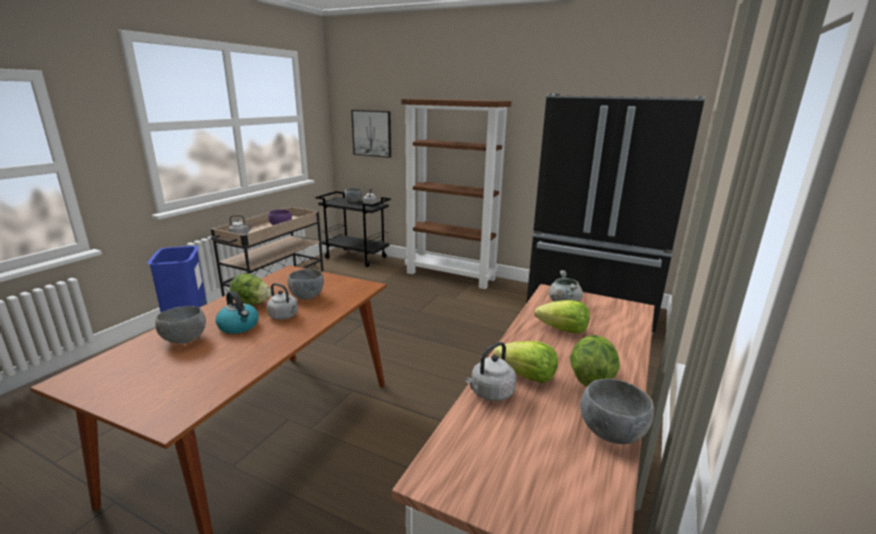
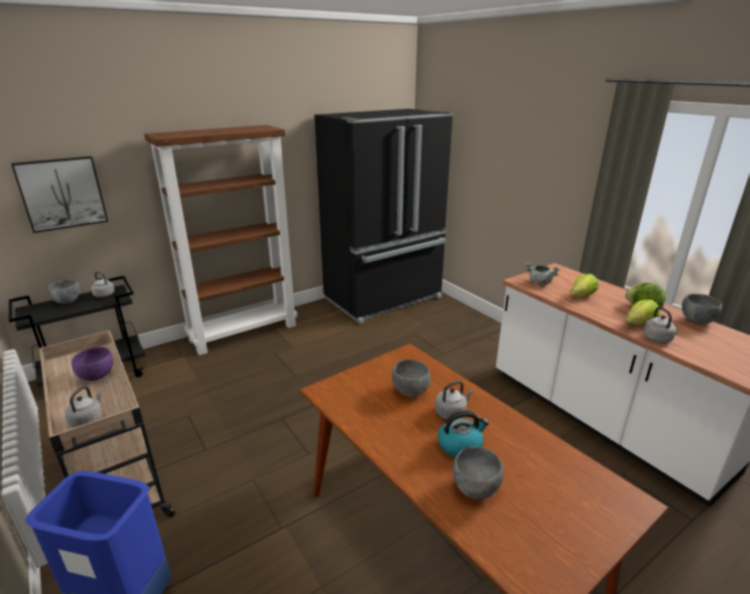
camera: 60 degrees left, 5 degrees up
lettuce [229,273,272,305] -> none

